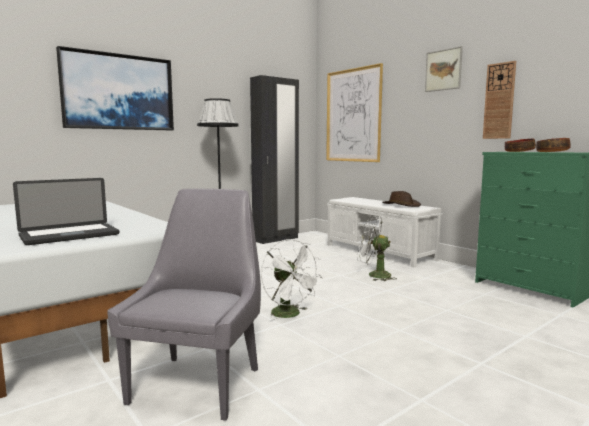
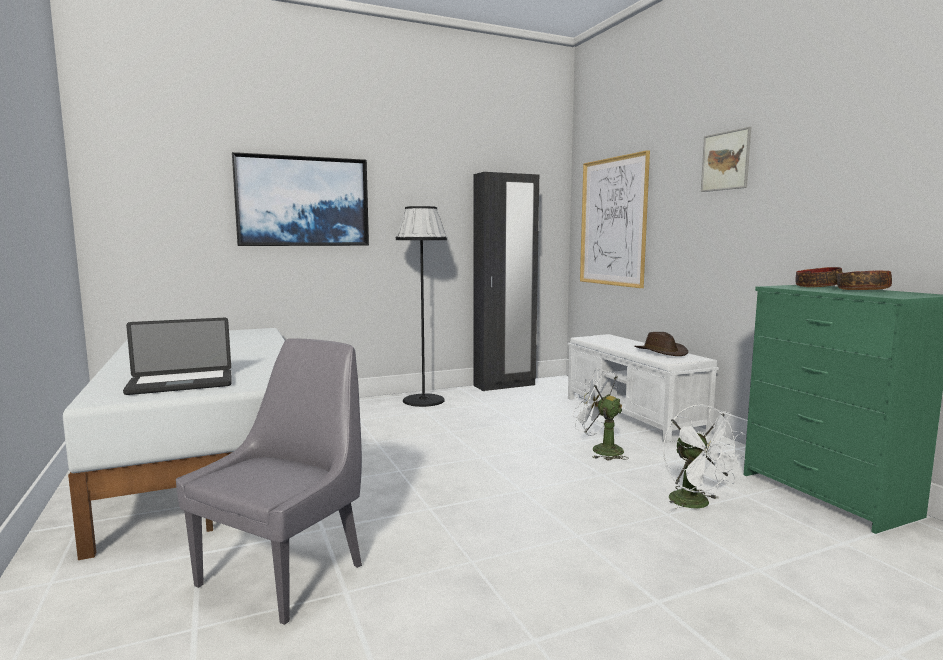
camera: 15 degrees right, 0 degrees up
white fan [261,239,322,322] -> white fan moved to [663,404,745,512]
wall clock [483,61,516,139] -> none

